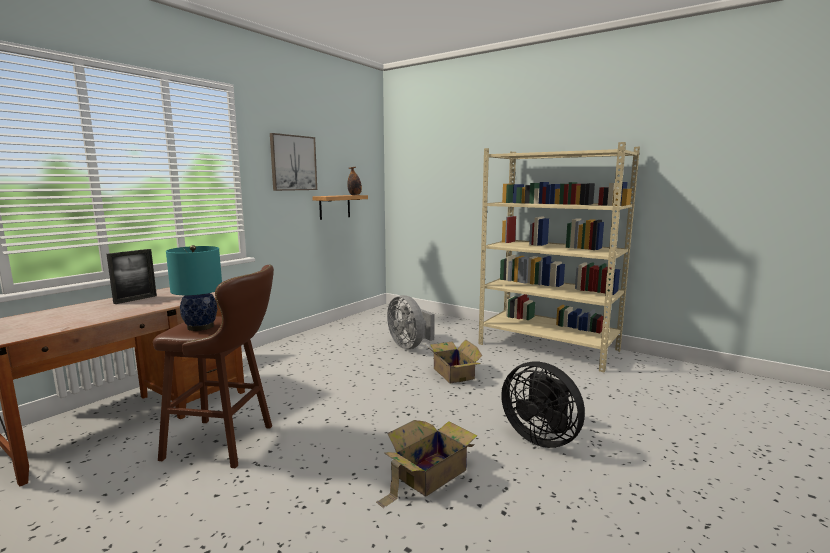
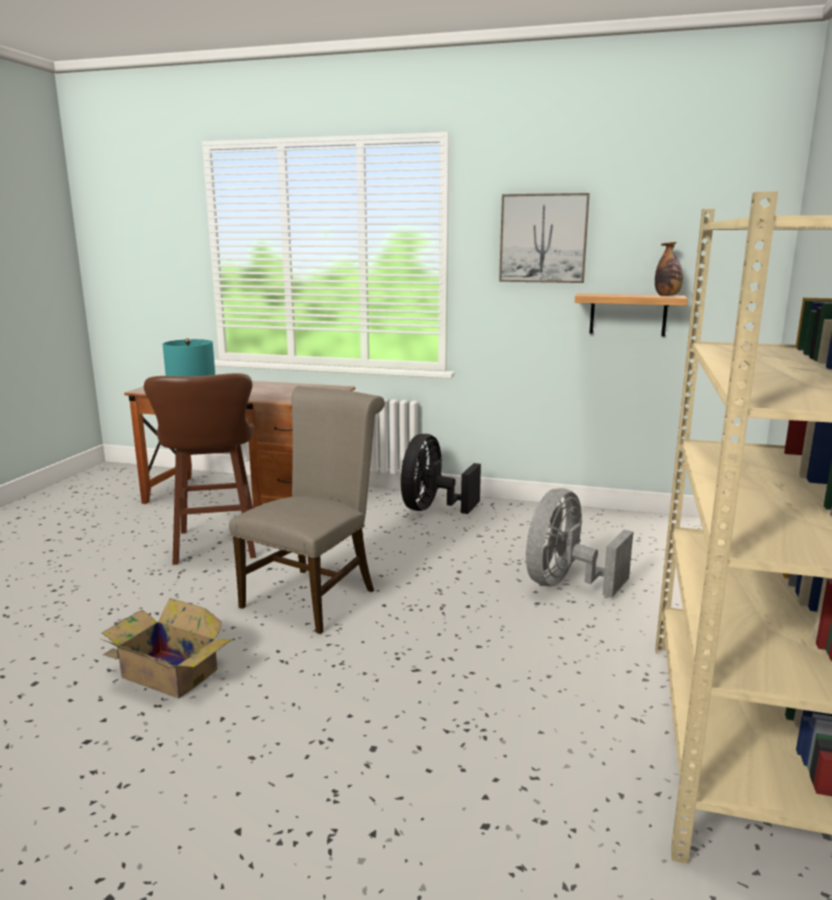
camera: 70 degrees right, 5 degrees up
picture frame [107,249,157,304] -> none
cardboard box [426,339,482,383] -> none
black fan [501,361,585,448] -> black fan moved to [401,434,481,514]
none -> beige chair [229,386,385,634]

